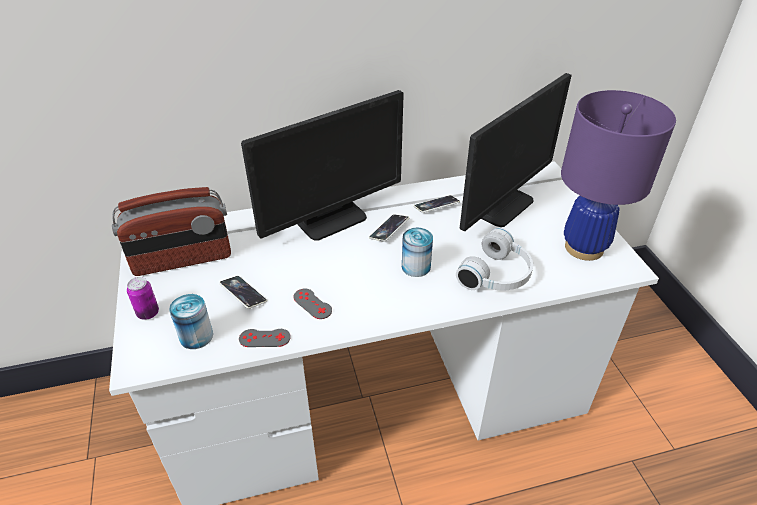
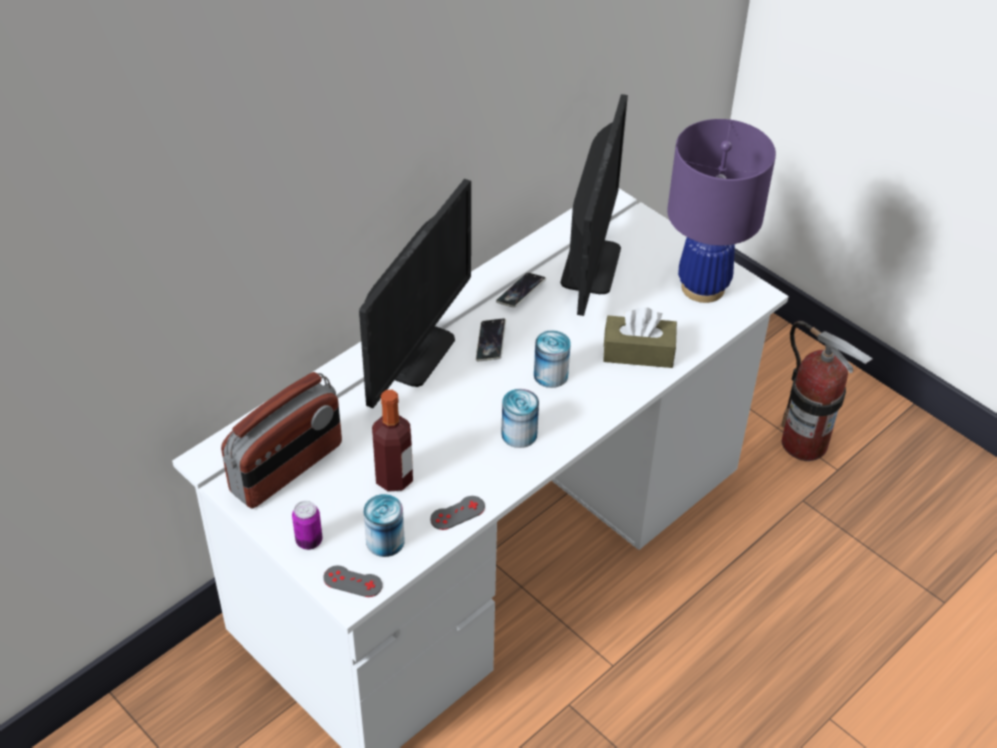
camera: 30 degrees left, 5 degrees up
phone [219,276,267,309] -> bottle [372,390,413,492]
grey game controller [293,288,332,319] -> grey game controller moved to [323,565,383,597]
white headphones [456,228,533,291] -> brown tissue box [603,307,677,368]
none -> can [501,389,539,448]
none -> fire extinguisher [781,321,873,461]

